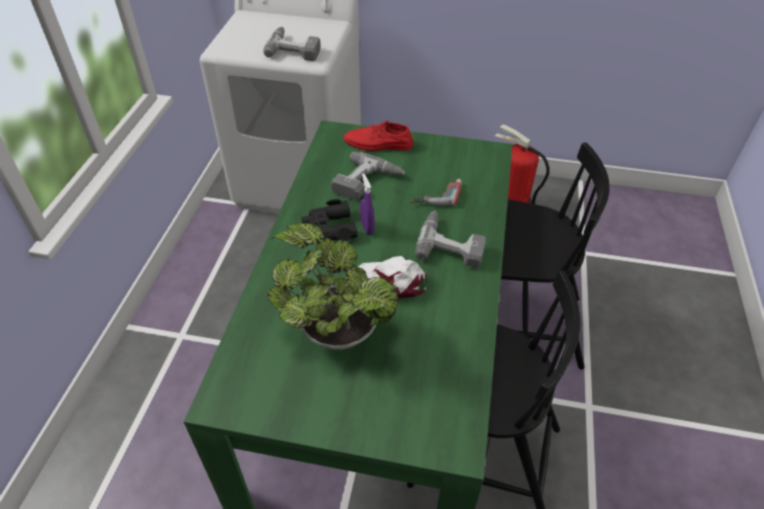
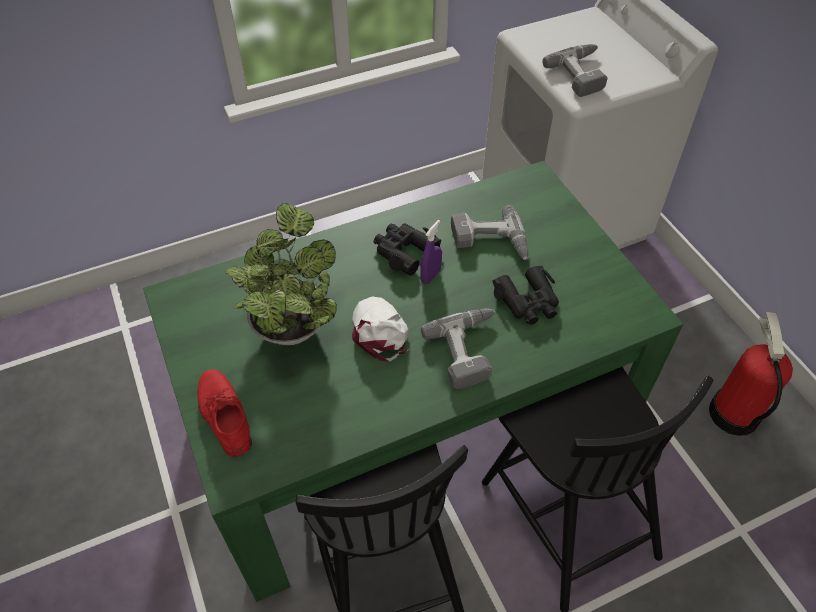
camera: 55 degrees right, 5 degrees up
red shoe [344,120,414,151] -> red shoe moved to [198,369,252,457]
power drill [409,179,462,206] -> black binoculars [492,266,559,325]

